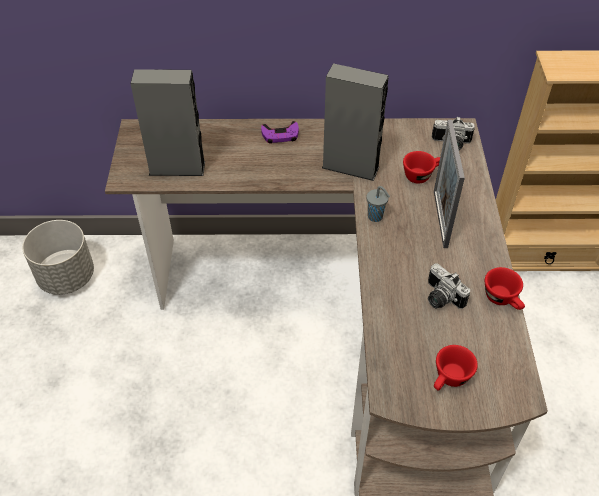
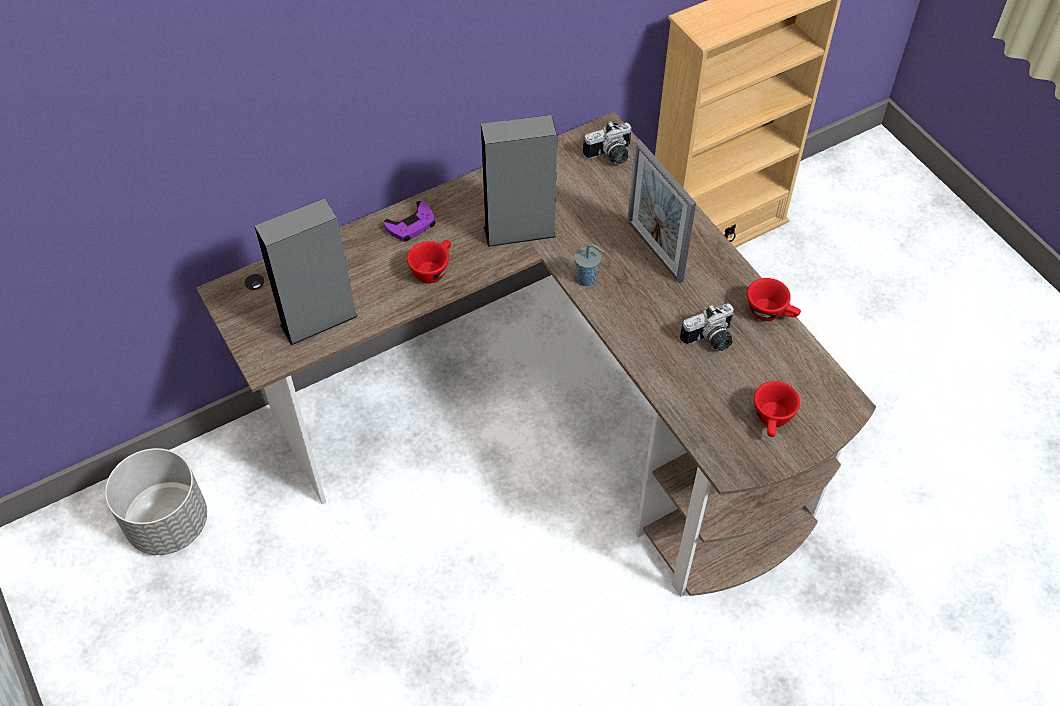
camera: 30 degrees left, 5 degrees up
red cup [403,151,440,183] -> red cup moved to [407,240,451,284]
camera [428,263,470,309] -> camera turned 45 degrees counterclockwise [680,303,734,351]

